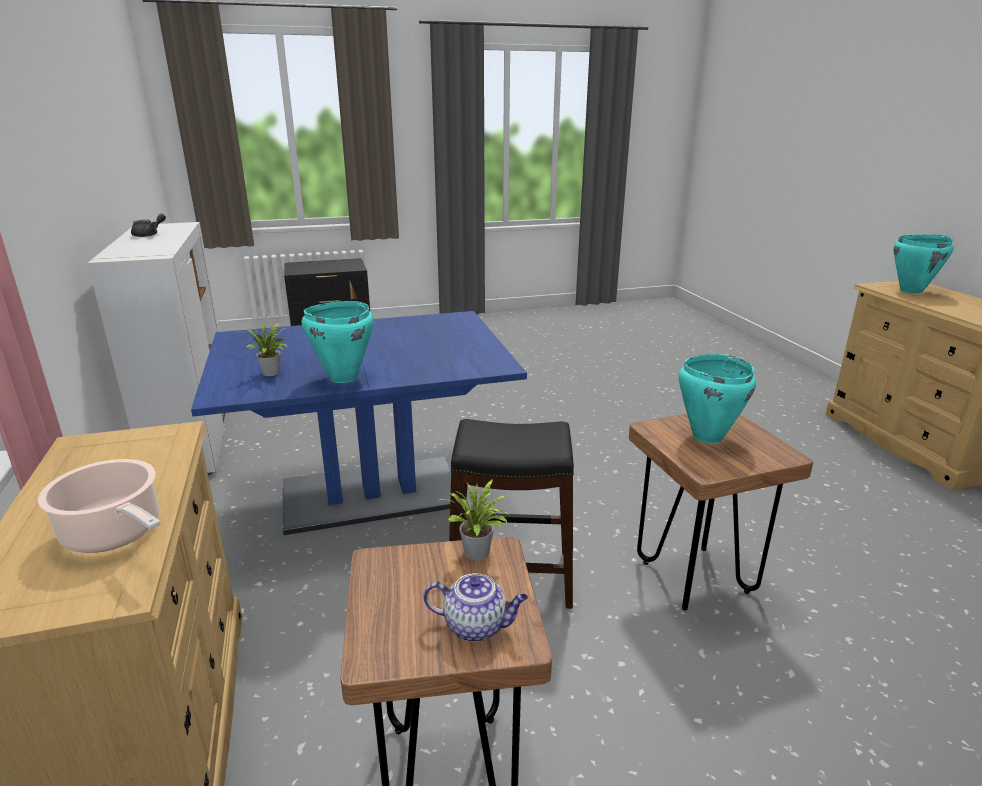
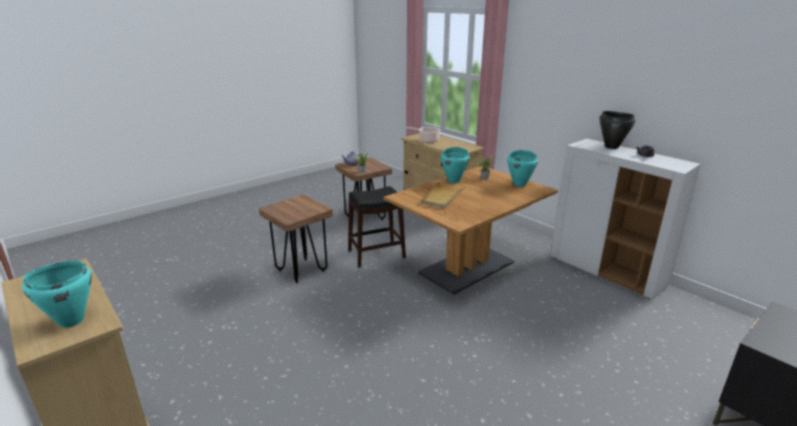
camera: 155 degrees right, 0 degrees up
blue dining table [191,311,527,535] -> brown dining table [383,167,558,295]
turquoise cooking pot [679,354,756,443] -> turquoise cooking pot moved to [507,150,538,187]
none -> beige tray [421,182,466,208]
none -> black cooking pot [600,111,635,149]

